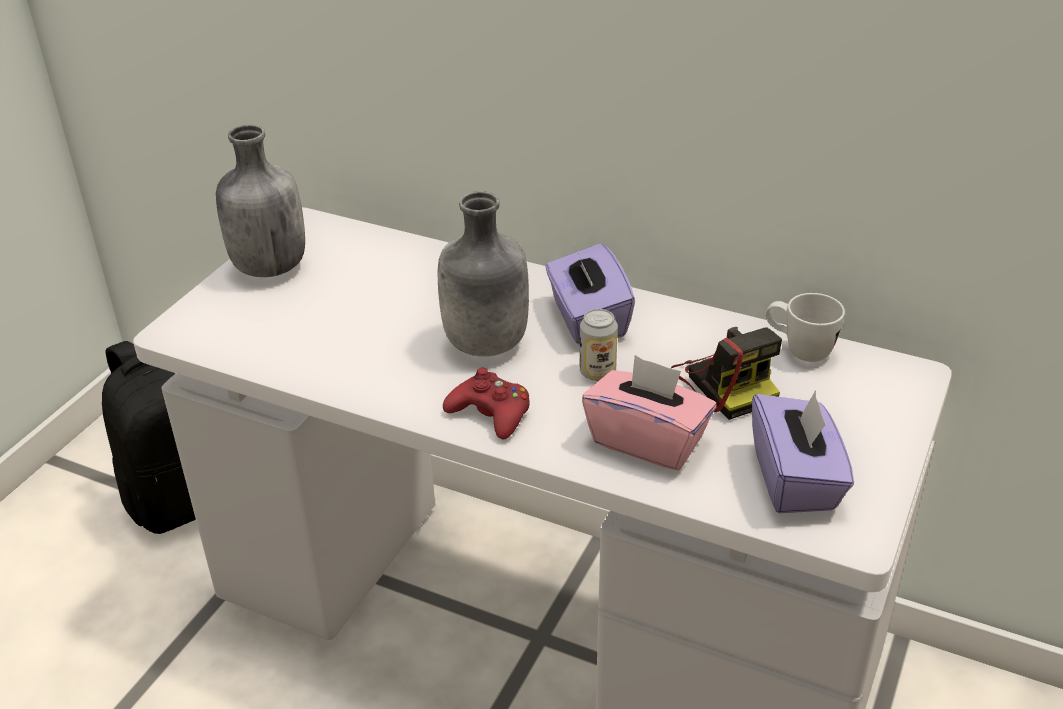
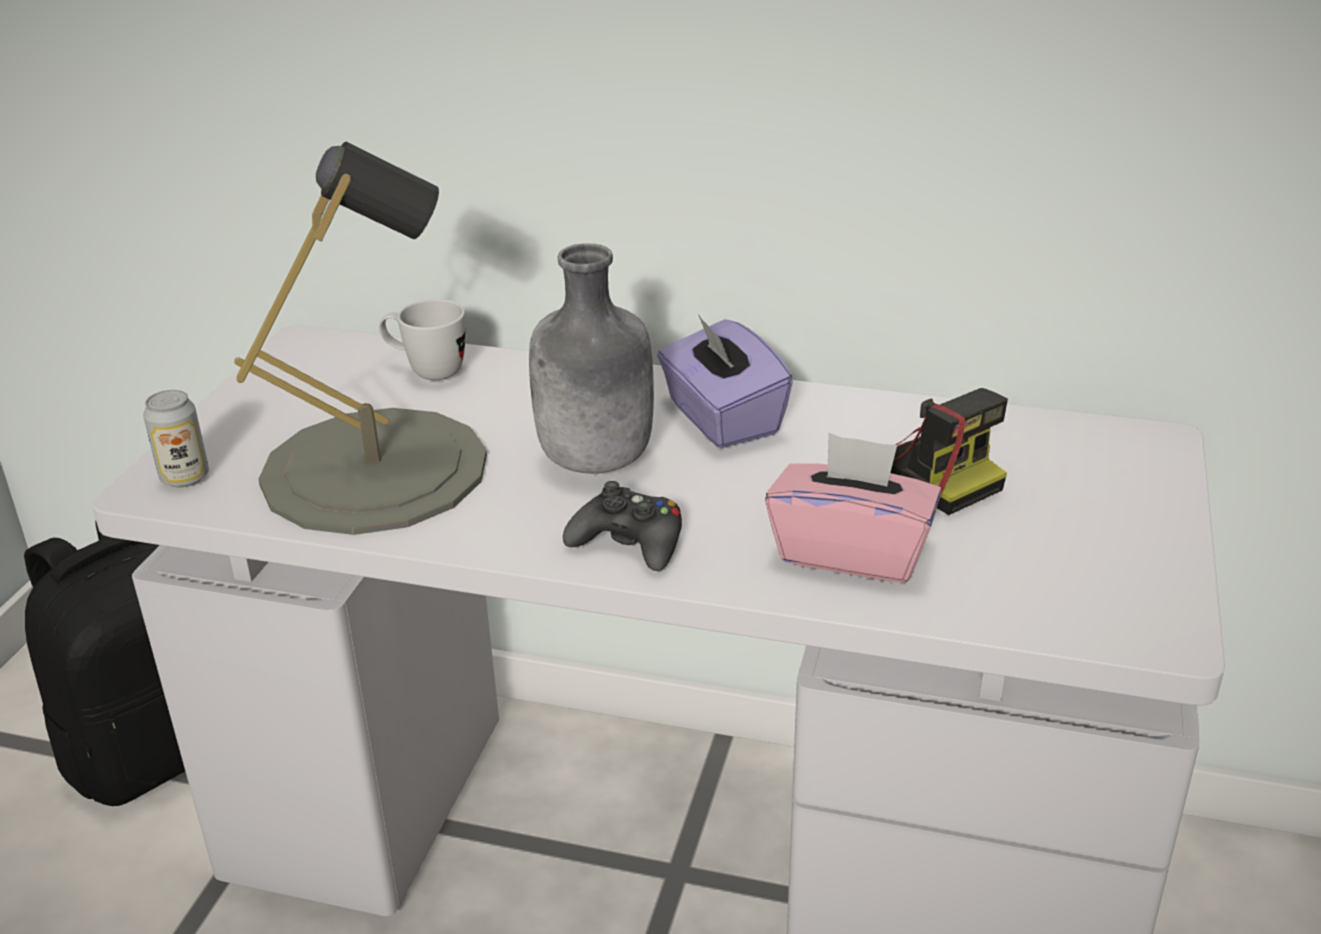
camera: 10 degrees left, 5 degrees down
grey bottle [216,125,305,277] -> none
red game controller [443,368,530,439] -> black game controller [563,481,682,571]
can [580,309,618,381] -> can moved to [143,390,209,488]
purple tissue box [752,390,854,513] -> none
white mug [765,293,845,362] -> white mug moved to [379,299,465,380]
none -> grey table lamp [234,142,487,535]

